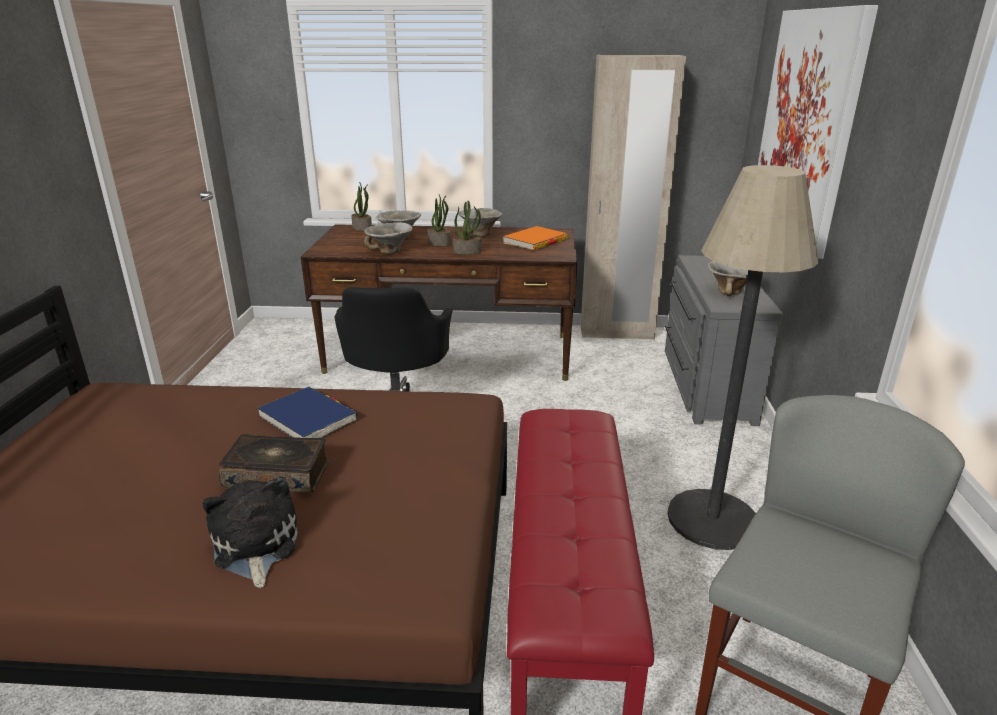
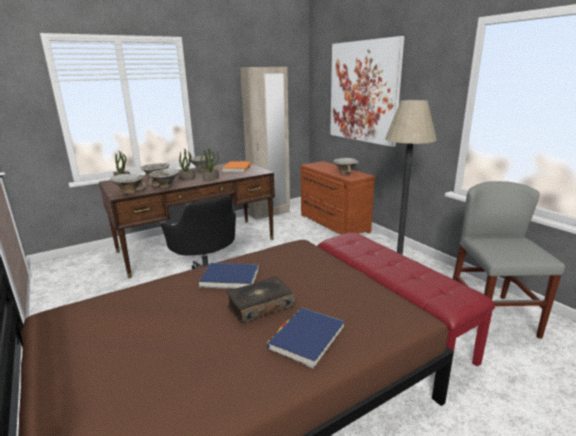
camera: 35 degrees left, 5 degrees down
plush toy [202,477,298,588] -> blue book [267,308,345,369]
grey dresser [665,255,783,426] -> brown dresser [300,161,375,235]
none -> bowl [110,174,146,195]

